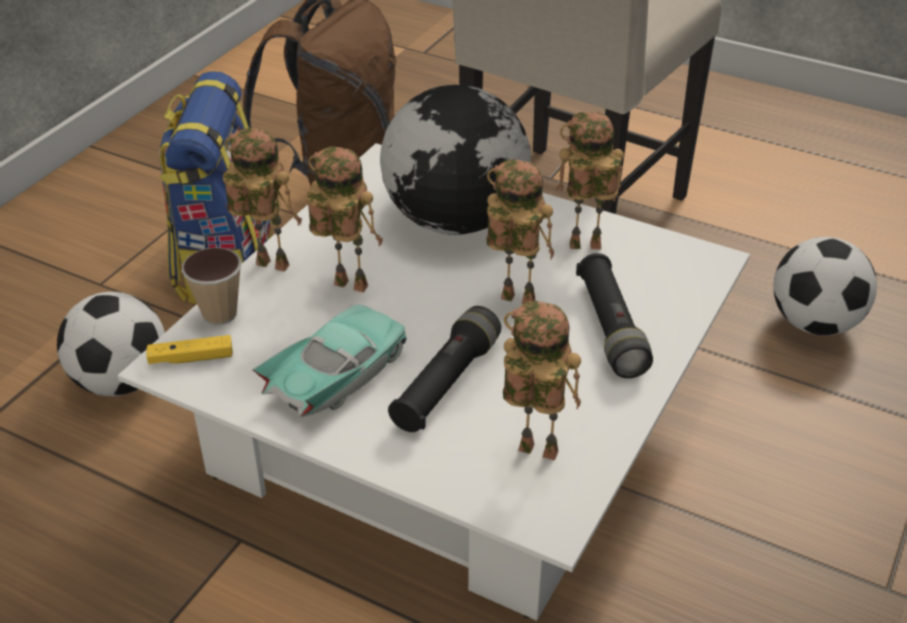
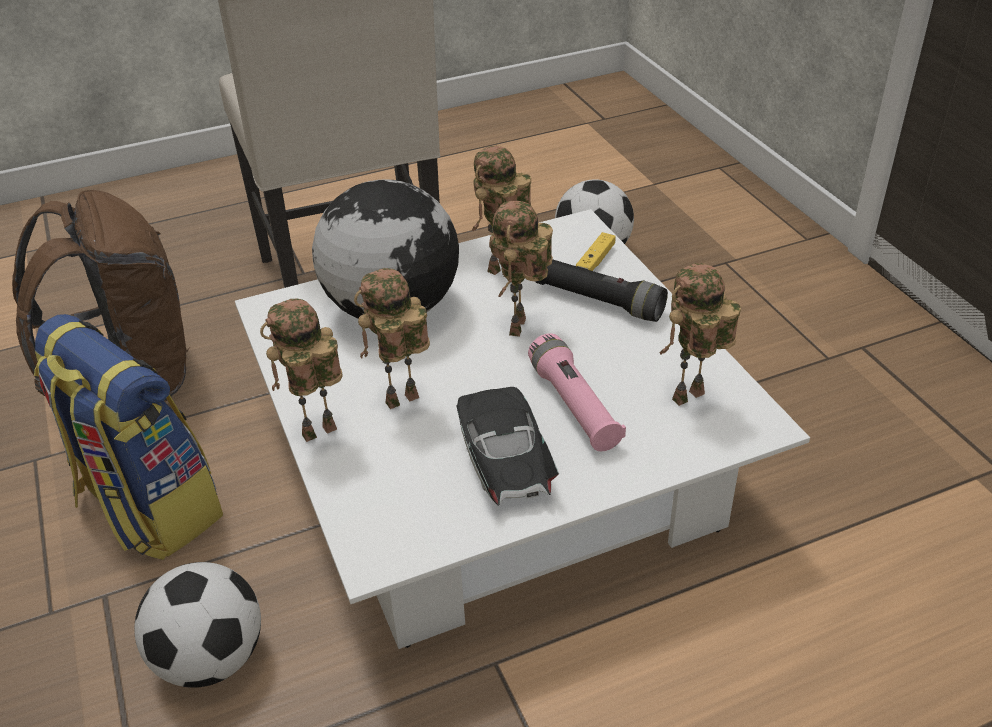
camera: 50 degrees left, 0 degrees up
yellow game controller [147,335,233,364] -> yellow game controller moved to [576,232,616,271]
cup [182,247,242,325] -> none
turquoise toy car [252,305,407,417] -> black toy car [456,387,559,506]
black flashlight [388,306,501,432] -> pink flashlight [528,333,626,451]
toy robot [487,159,554,304] -> toy robot turned 45 degrees counterclockwise [489,201,553,337]

